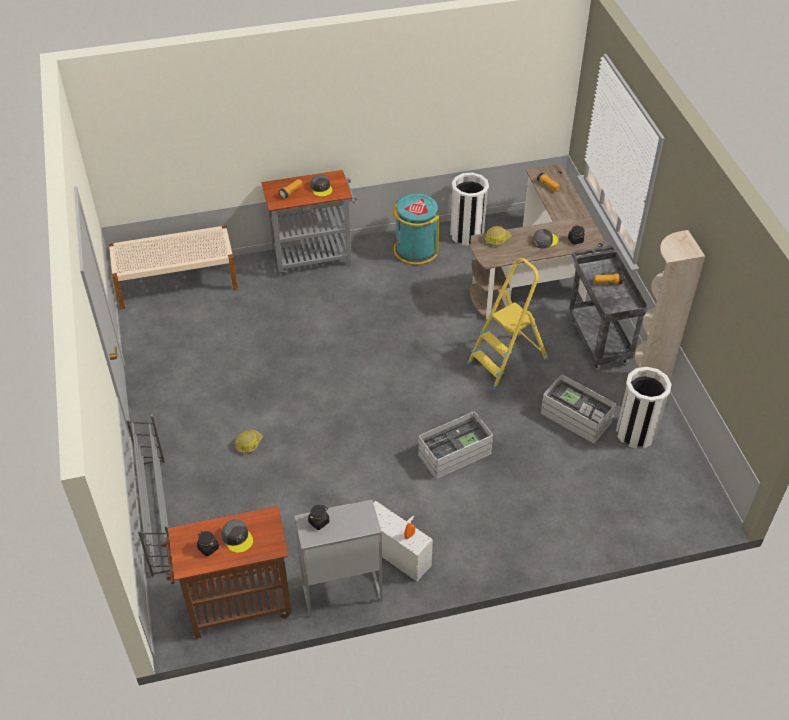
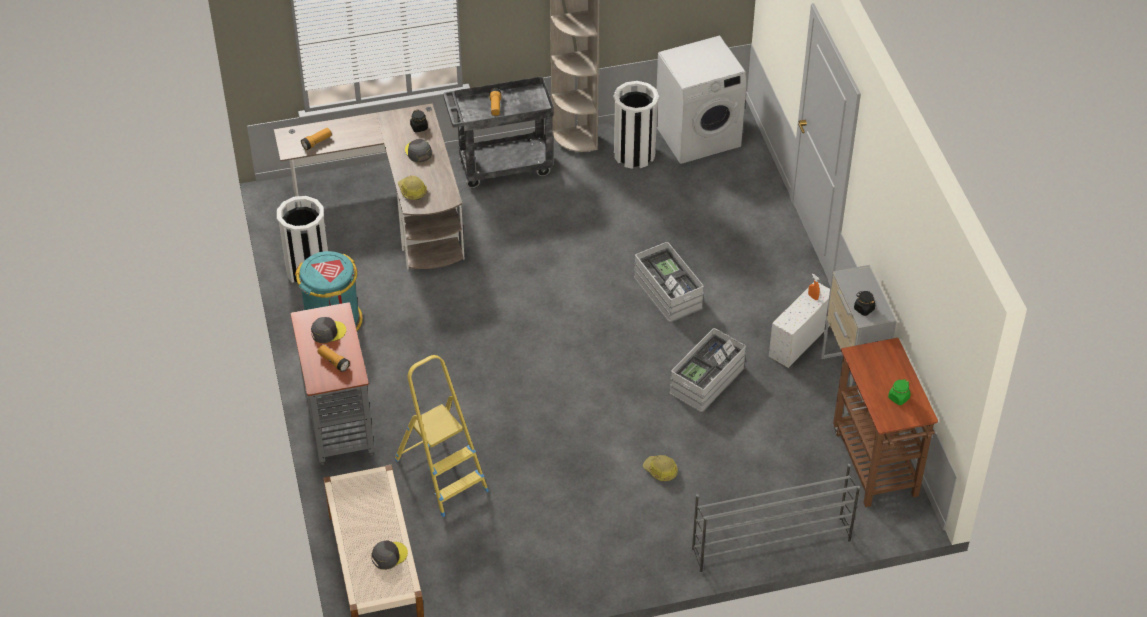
camera: 90 degrees left, 0 degrees up
black jar [197,531,219,556] -> green jar [888,379,911,405]
grey cap [221,519,253,553] -> grey cap moved to [371,541,408,570]
yellow step ladder [467,258,548,390] -> yellow step ladder moved to [394,355,489,517]
grey storage box [540,375,616,443] -> grey storage box moved to [670,328,746,412]
none -> white washing machine [657,35,746,164]

